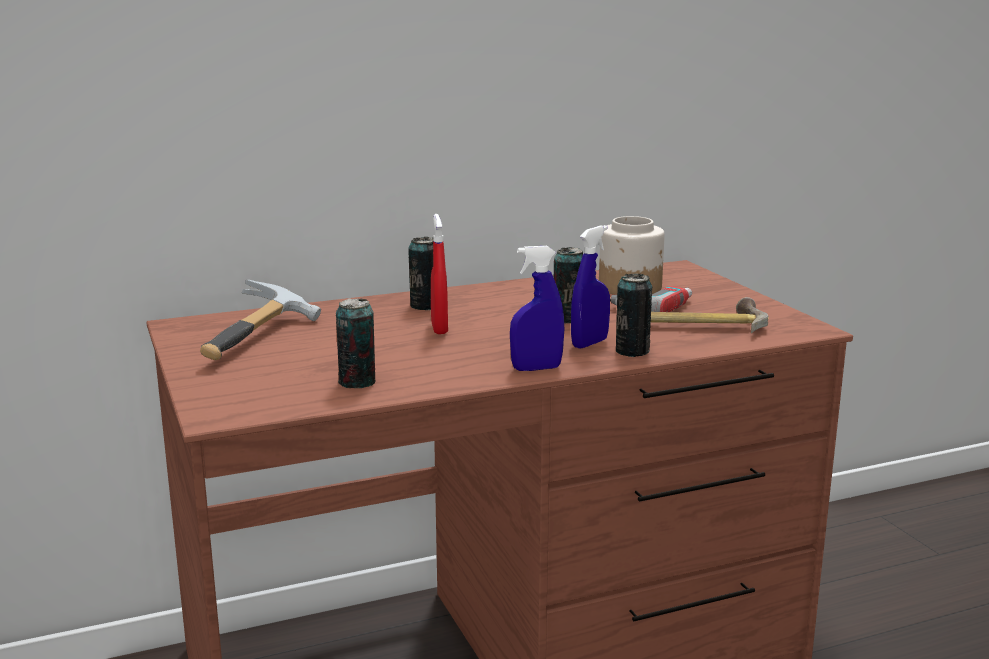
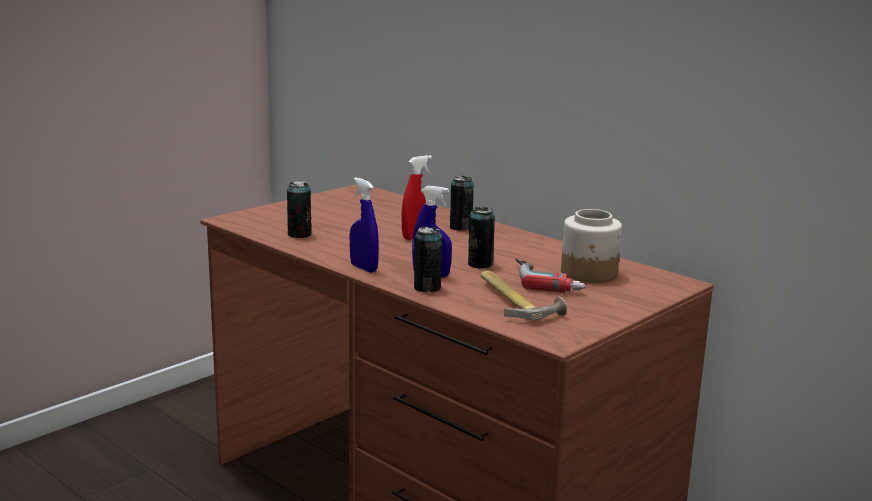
camera: 65 degrees right, 0 degrees up
hammer [200,280,321,360] -> none

